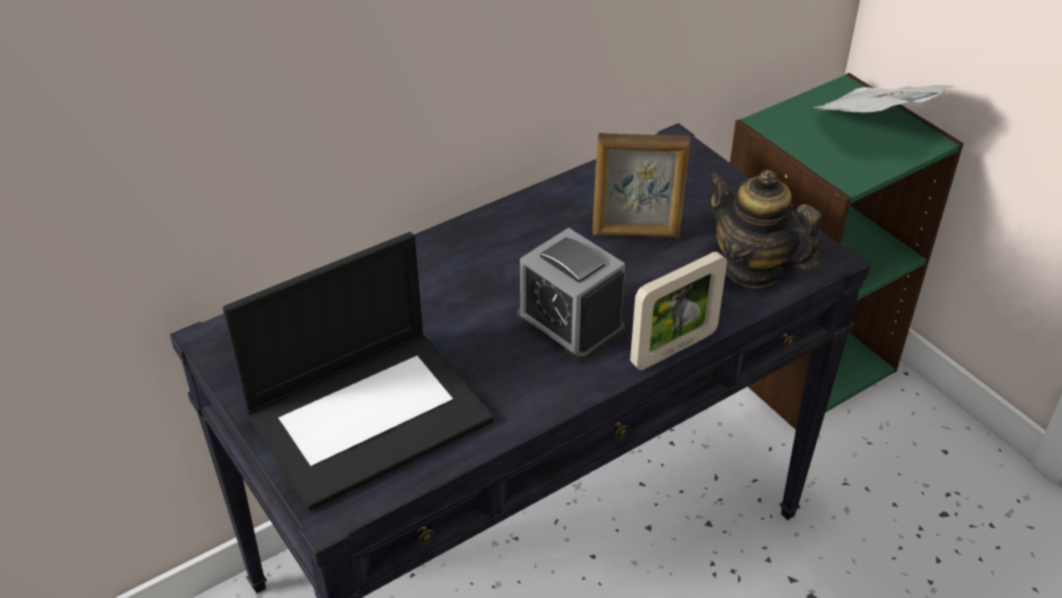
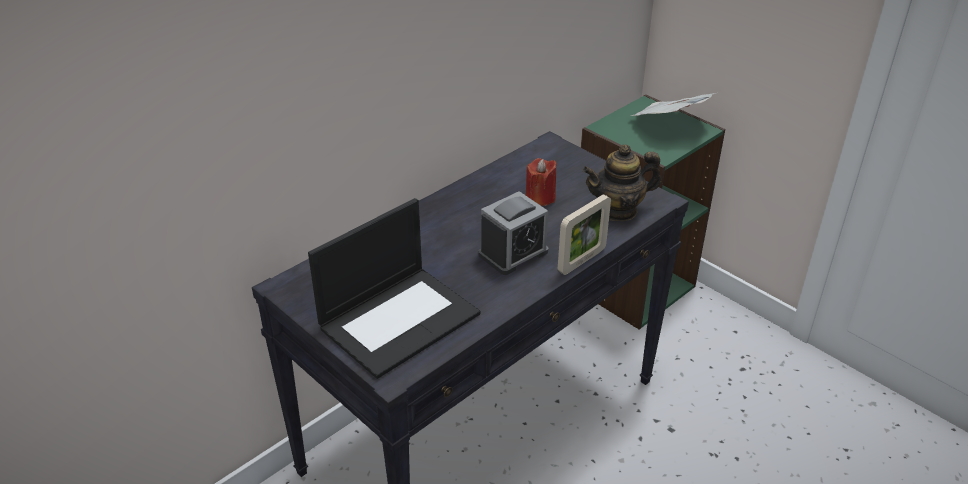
camera: 10 degrees left, 5 degrees down
alarm clock [517,228,625,363] -> alarm clock turned 75 degrees counterclockwise [478,191,548,275]
picture frame [593,133,690,238] -> red candle [526,158,557,206]
teapot [707,170,821,288] -> teapot turned 45 degrees counterclockwise [583,144,661,221]

